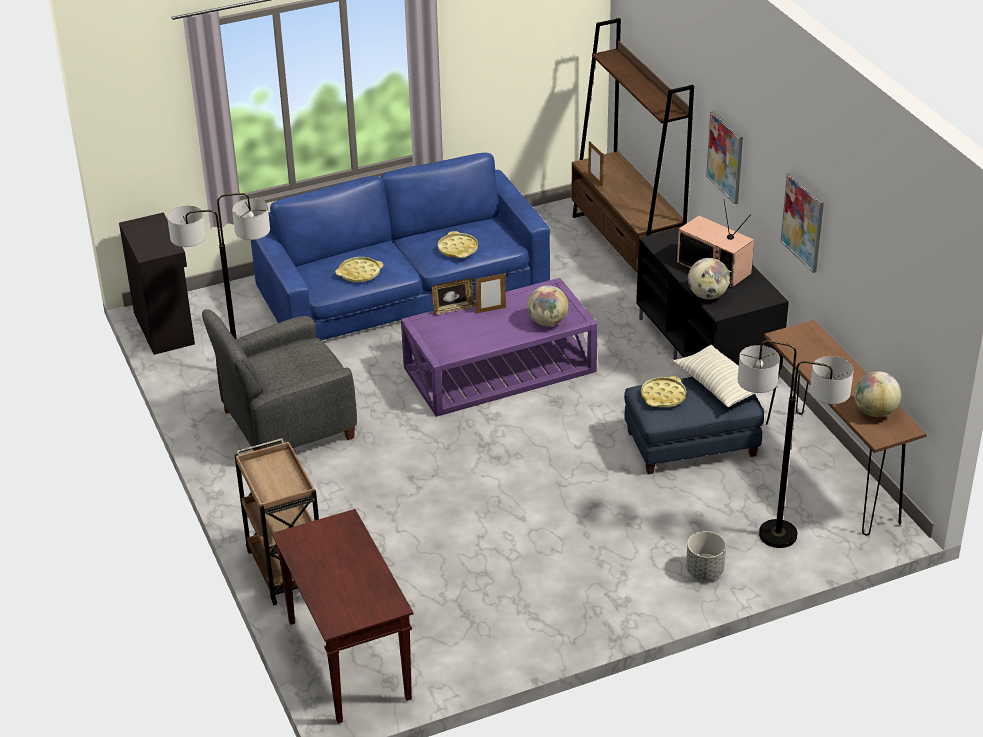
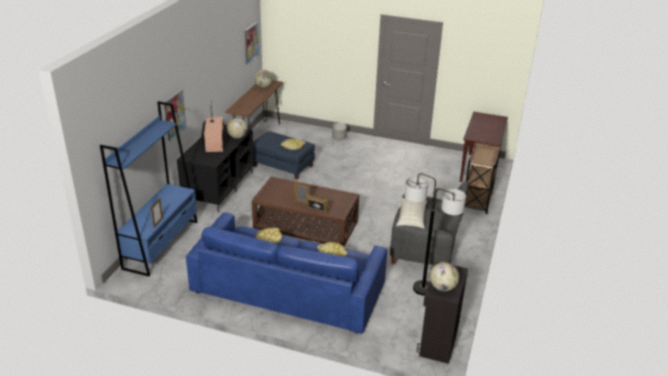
camera: 140 degrees left, 5 degrees down
purple coffee table [401,278,598,417] -> brown coffee table [252,177,359,247]
globe [528,285,568,326] -> globe moved to [430,262,459,291]
brown bookcase [571,18,694,272] -> blue bookcase [100,101,198,277]
pillow [673,345,756,407] -> pillow moved to [396,198,427,229]
floor lamp [738,340,854,548] -> none
picture [781,172,824,273] -> picture moved to [245,22,259,65]

